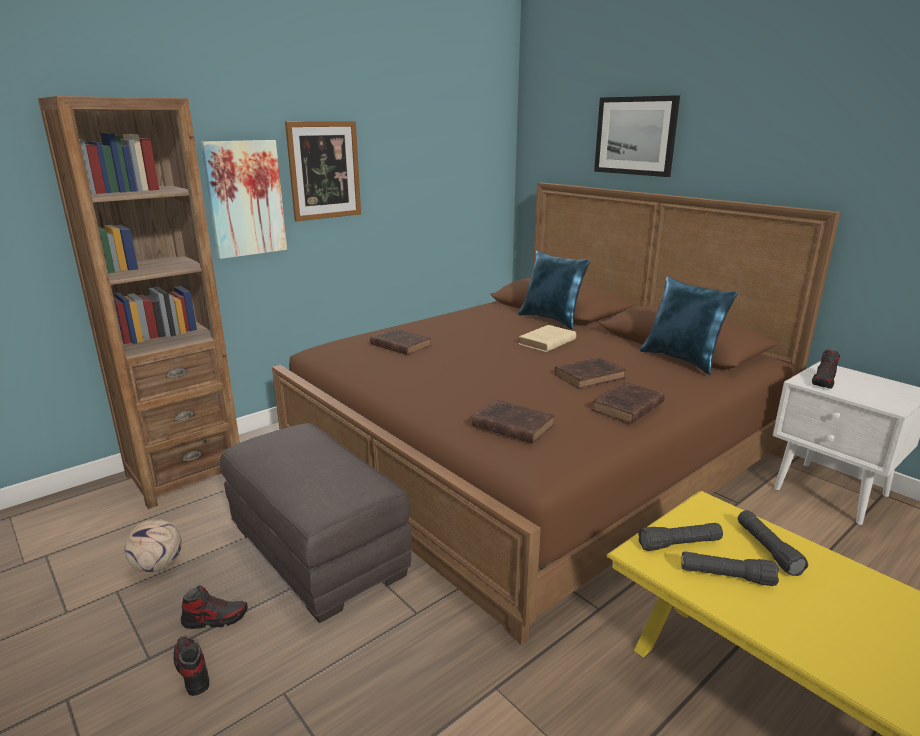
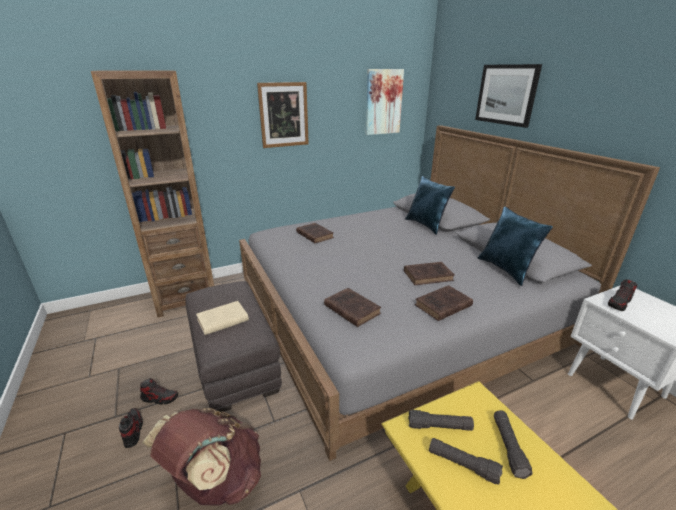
camera: 15 degrees right, 5 degrees up
football [124,519,182,572] -> none
picture [201,140,287,259] -> picture moved to [365,69,404,135]
brown bed [272,182,841,644] -> grey bed [239,125,660,461]
beige book [518,325,576,352] -> beige book moved to [196,301,249,335]
none -> brown backpack [142,408,261,506]

